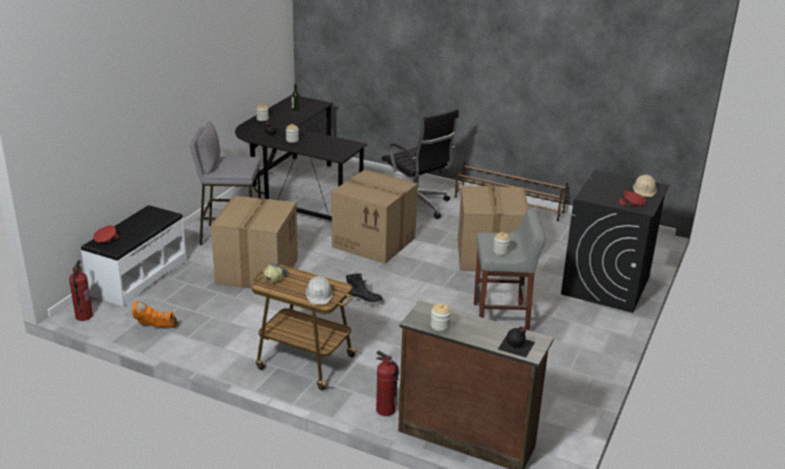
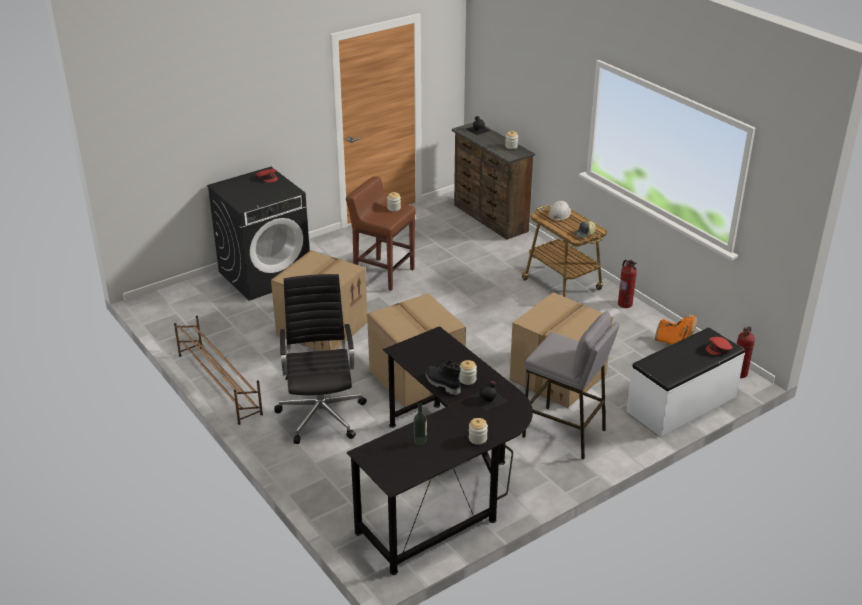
camera: 150 degrees left, 5 degrees up
black boot [346,273,383,306] -> black boot moved to [425,360,461,395]
fire extinguisher [376,351,399,416] -> fire extinguisher moved to [618,260,637,308]
grey stool [474,210,546,331] -> brown stool [346,176,416,291]
beige hard hat [633,175,657,197] -> none

